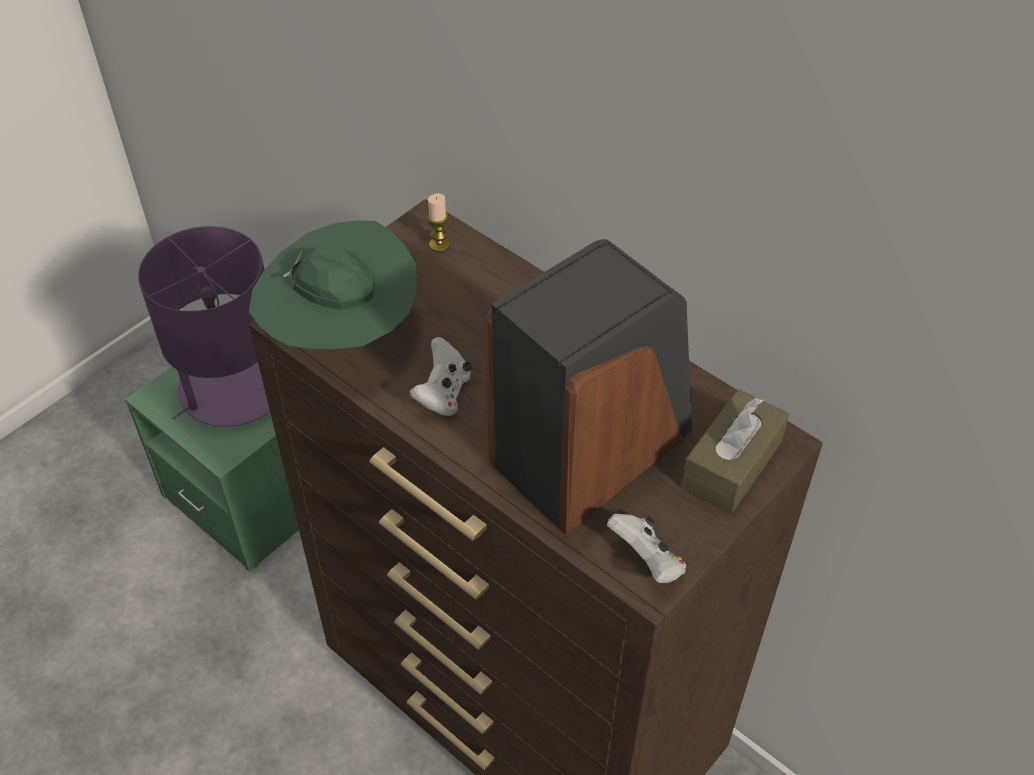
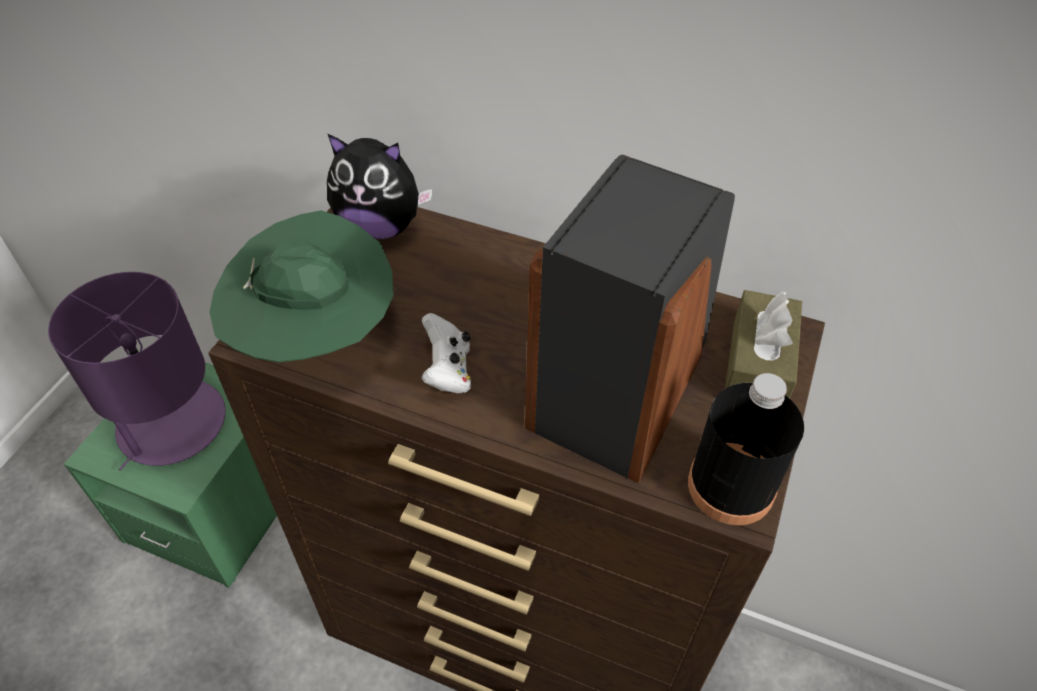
camera: 20 degrees left, 0 degrees up
candle [427,193,450,252] -> plush toy [327,134,433,239]
white game controller [607,514,686,583] -> black bottle [688,373,804,525]

